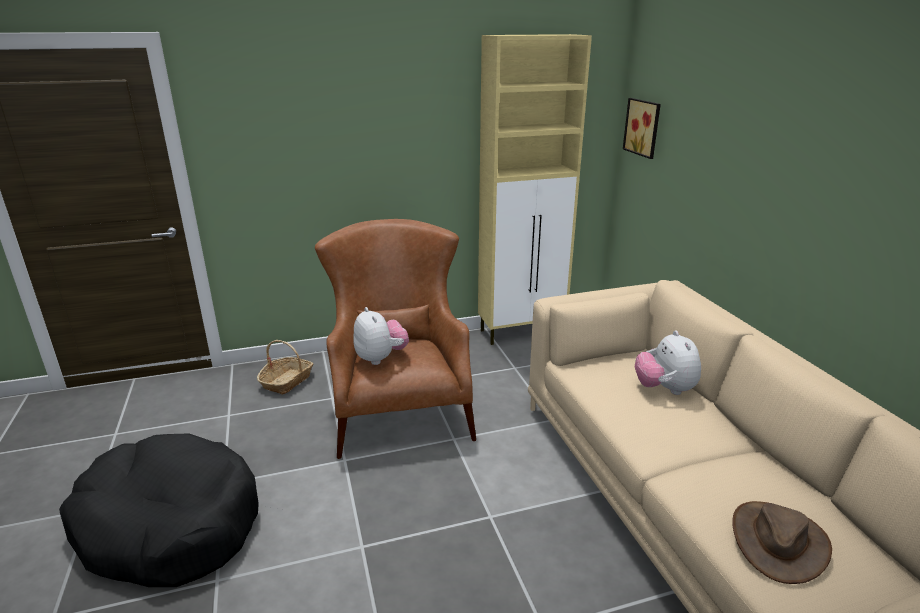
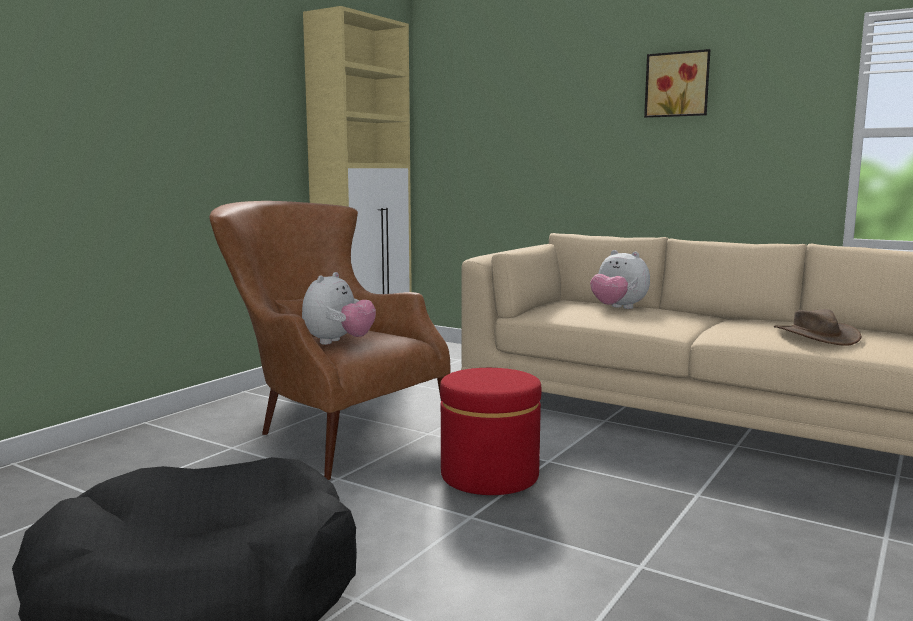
camera: 40 degrees left, 15 degrees down
basket [257,340,313,395] -> none
plush toy [353,307,409,365] -> plush toy turned 90 degrees clockwise [302,272,376,345]
picture [623,98,661,159] -> picture moved to [644,49,710,118]
none -> red ottoman [440,368,542,495]

